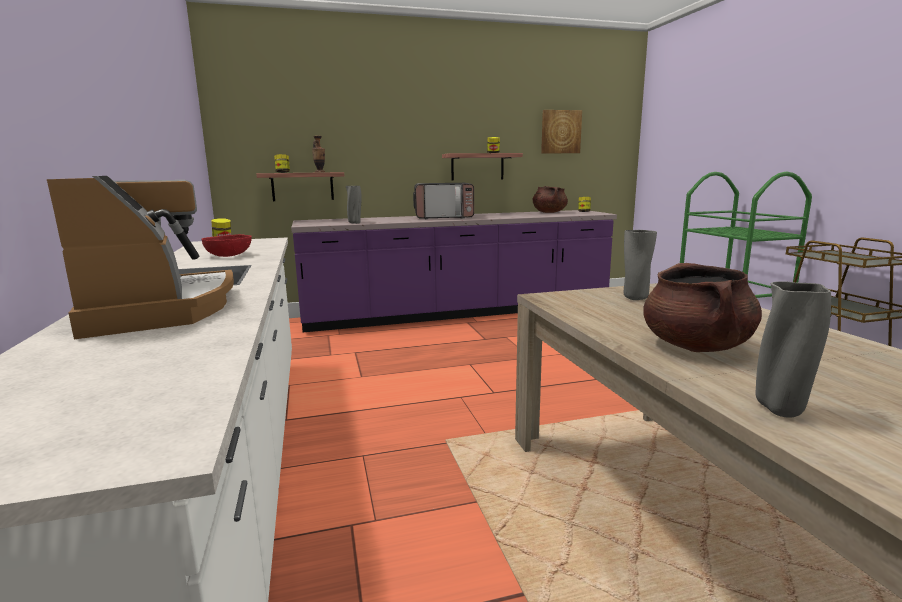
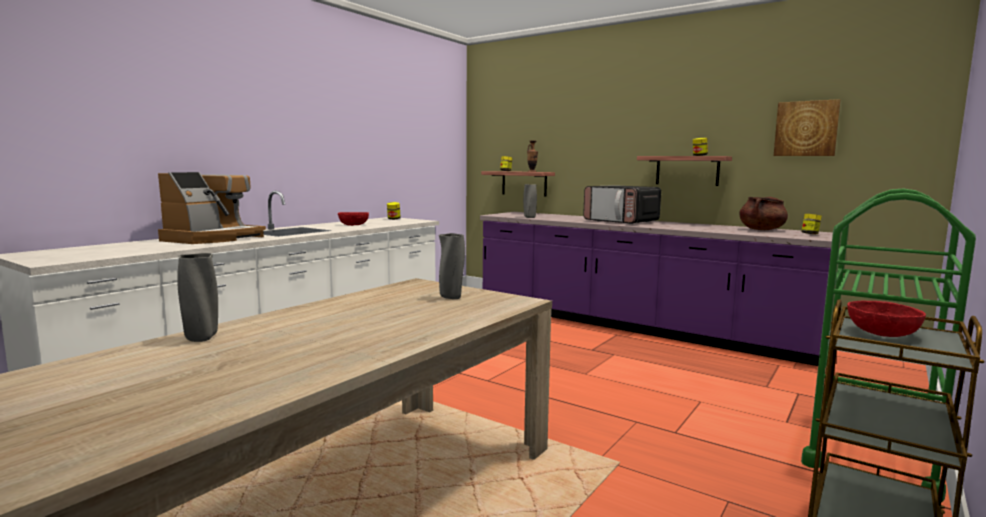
camera: 50 degrees right, 5 degrees down
brown cooking pot [643,263,762,352] -> none
none -> red bowl [847,301,926,337]

